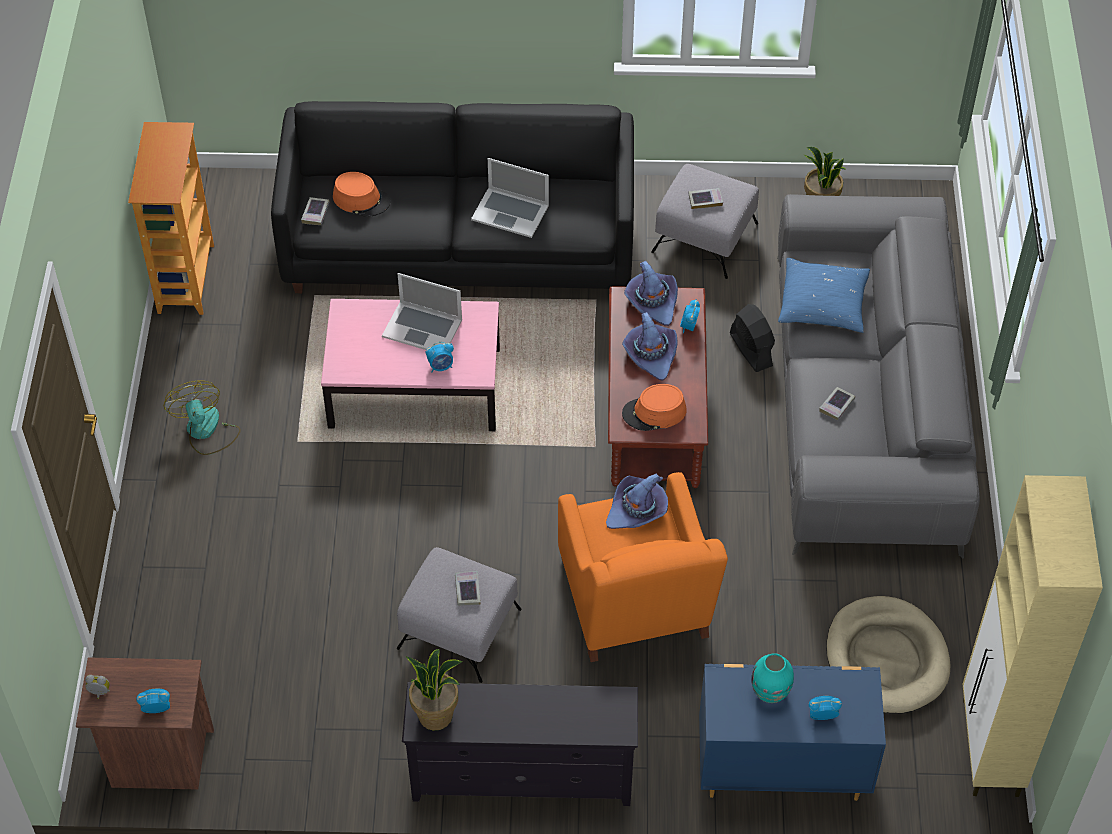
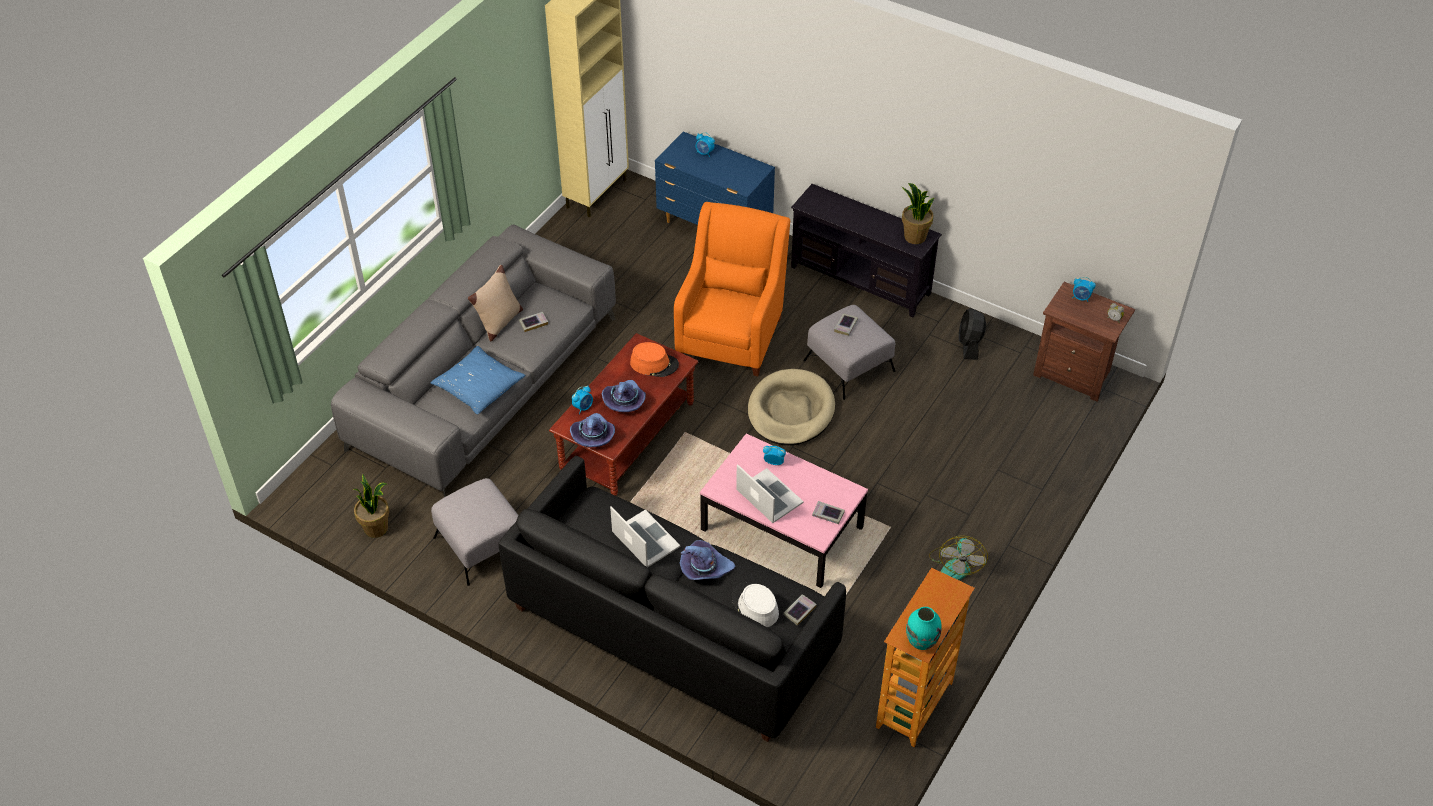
camera: 150 degrees left, 5 degrees down
orange hat [333,172,391,217] -> white hat [732,583,779,627]
purple hat [606,474,668,529] -> purple hat moved to [680,540,736,580]
book [688,188,723,209] -> book moved to [812,501,845,524]
black fan [730,304,775,372] -> black fan moved to [959,308,986,360]
turquoise vase [751,653,794,703] -> turquoise vase moved to [906,607,942,650]
beige dog bed [826,596,951,713] -> beige dog bed moved to [748,369,835,445]
none -> beige pillow [468,265,523,341]

